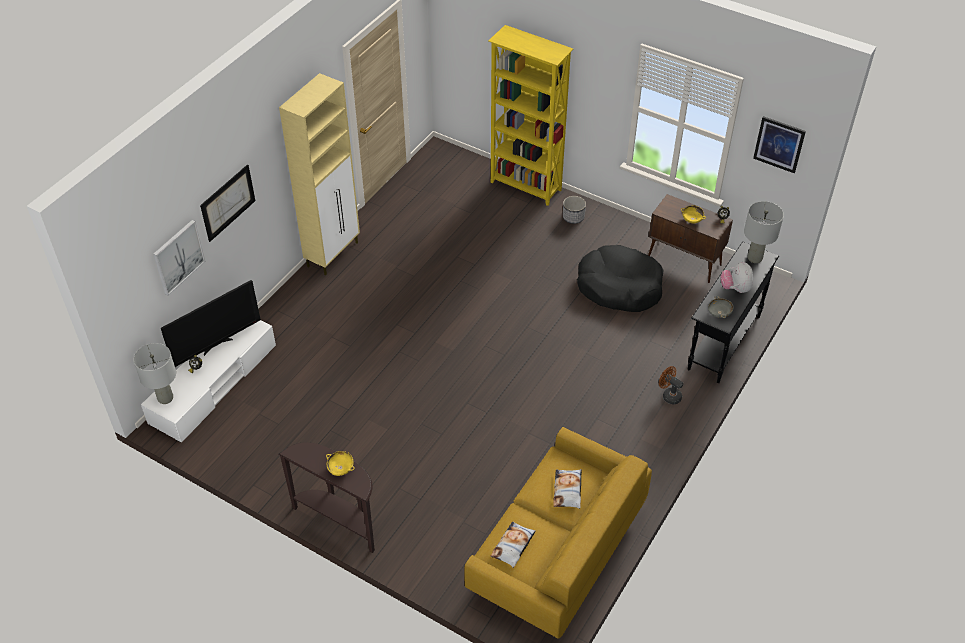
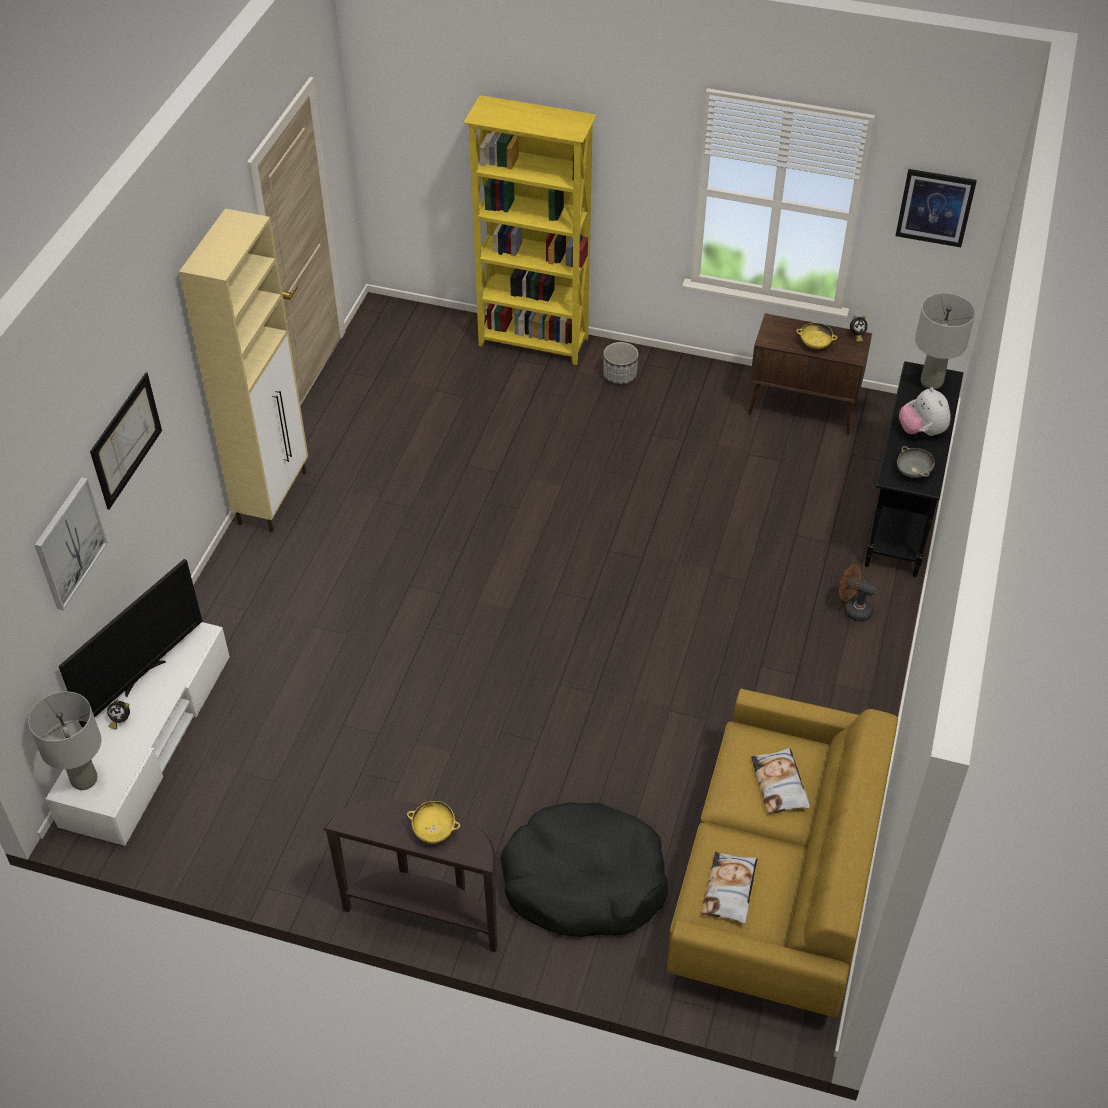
camera: 15 degrees left, 0 degrees up
black dog bed [577,245,663,312] -> black dog bed moved to [501,802,668,937]

